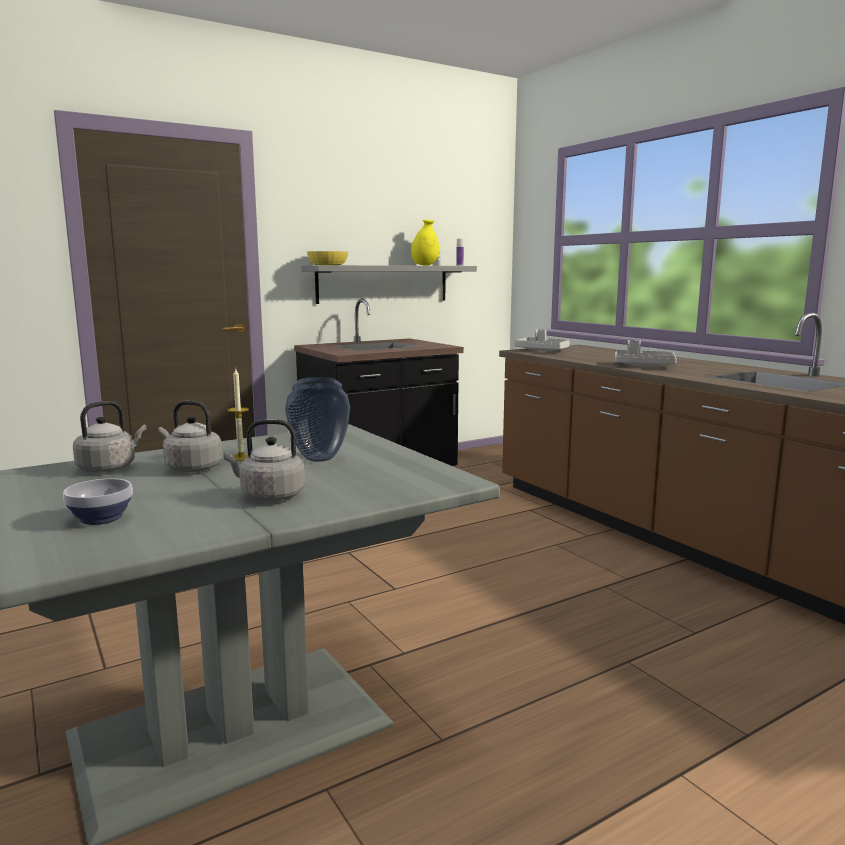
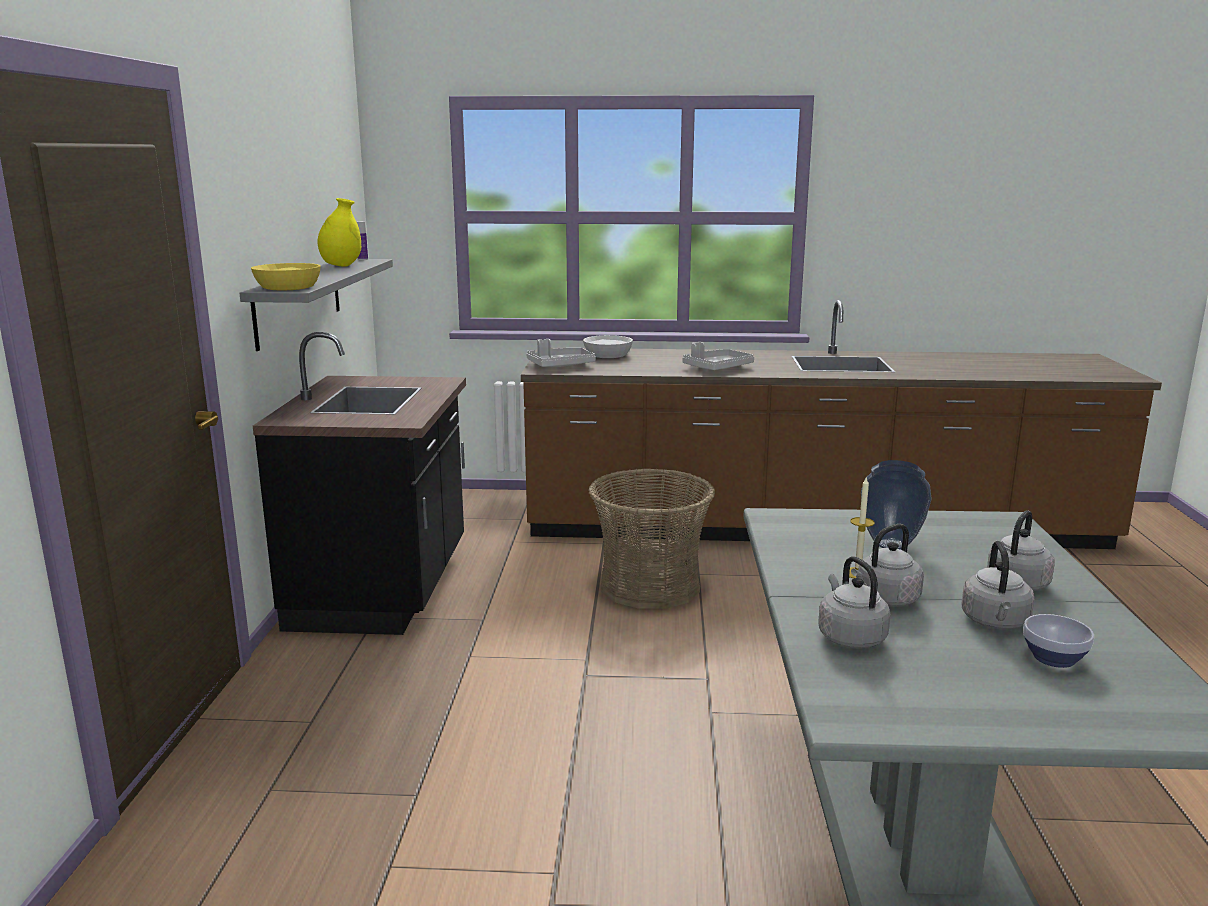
camera: 55 degrees left, 5 degrees up
none -> white bowl [583,335,633,358]
none -> basket [588,469,715,609]
none -> grey kettle [962,541,1034,629]

